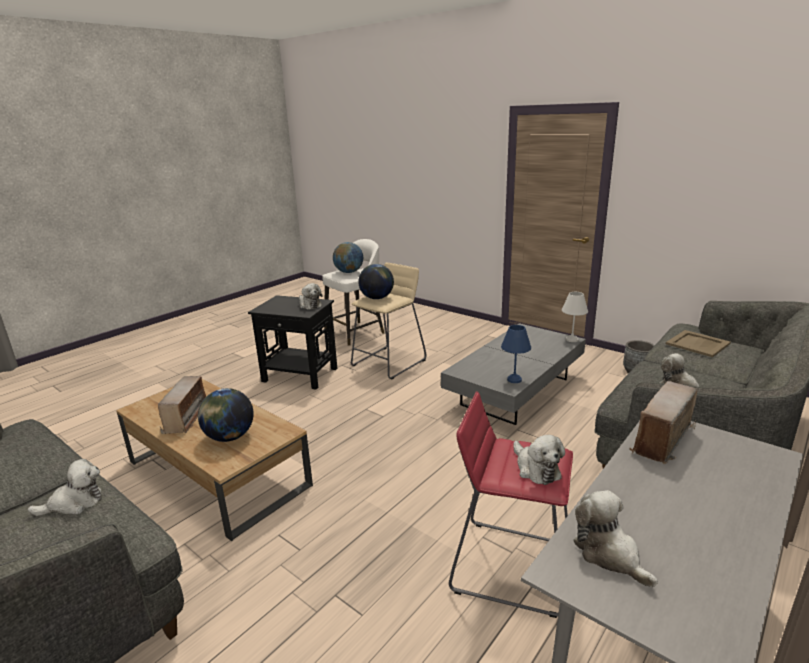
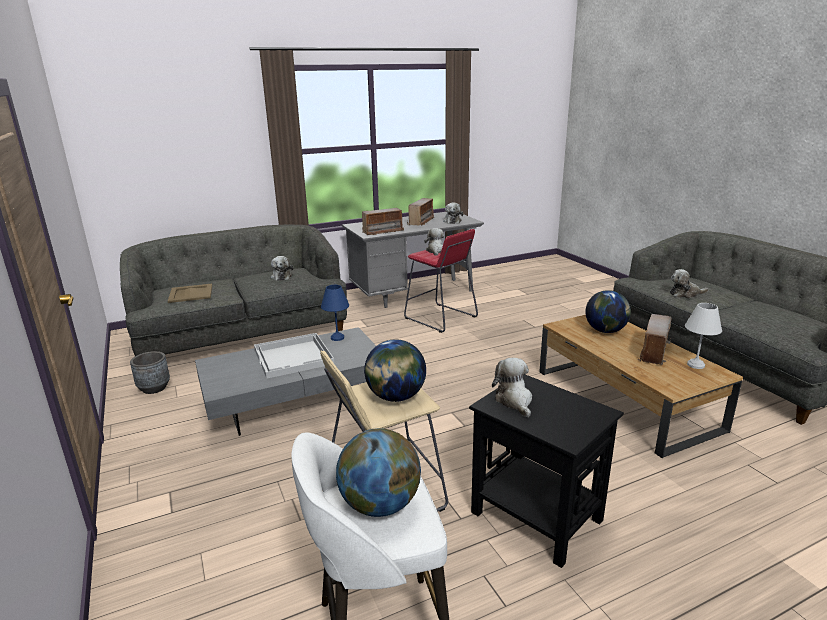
camera: 155 degrees left, 0 degrees up
white table lamp [562,292,588,342] -> white table lamp moved to [685,303,722,369]
none -> white tray [254,333,334,378]
none -> radio [407,198,435,226]

